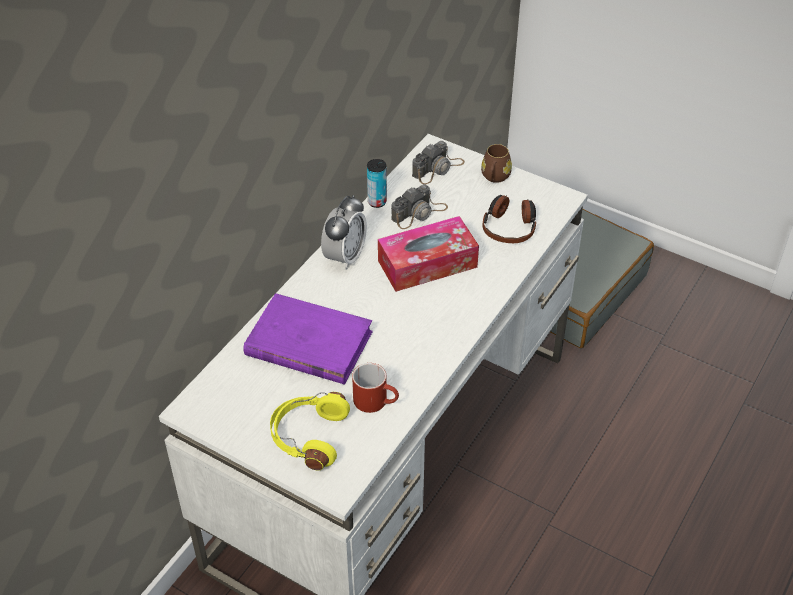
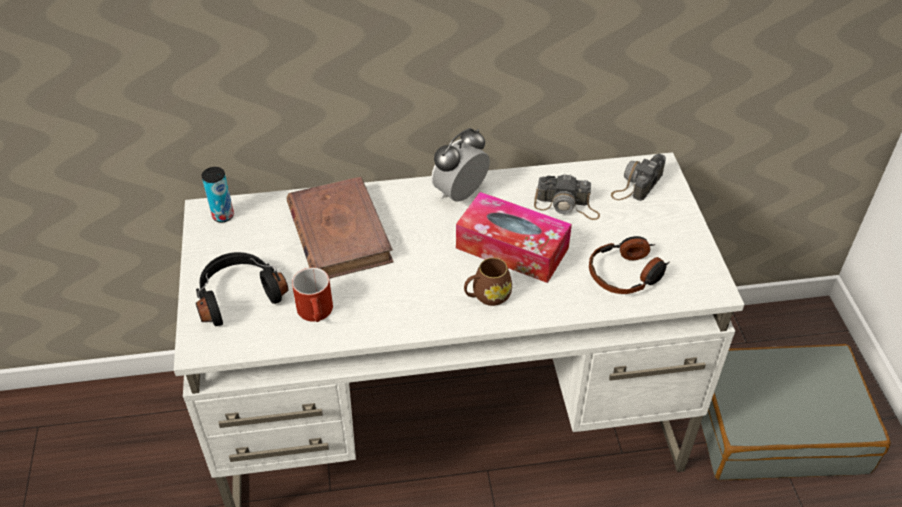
camera: 50 degrees right, 0 degrees up
purple book [243,293,373,385] -> brown book [287,177,393,279]
yellow headphones [270,392,350,471] -> black headphones [196,252,288,326]
alarm clock [321,195,367,270] -> alarm clock turned 150 degrees clockwise [431,128,490,202]
can [367,159,387,208] -> can moved to [202,167,234,223]
camera [412,141,465,184] -> camera turned 120 degrees clockwise [611,154,666,201]
brown mug [481,144,512,183] -> brown mug moved to [464,258,512,306]

